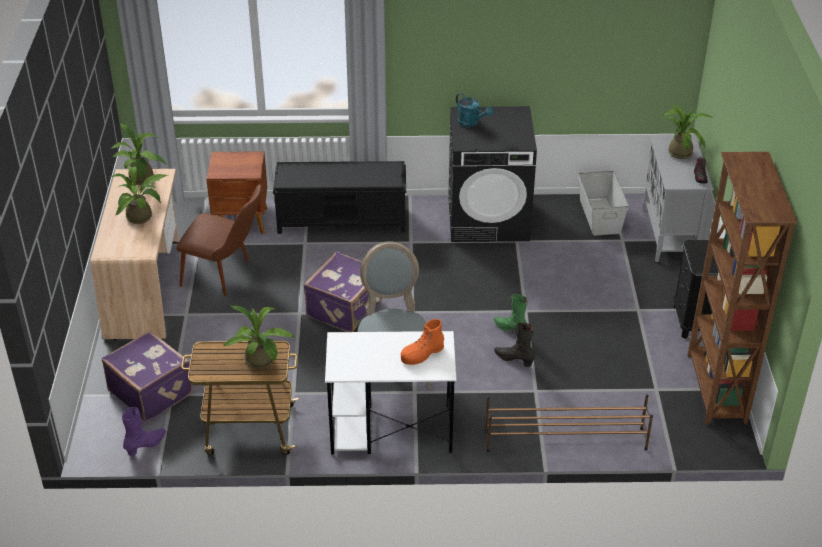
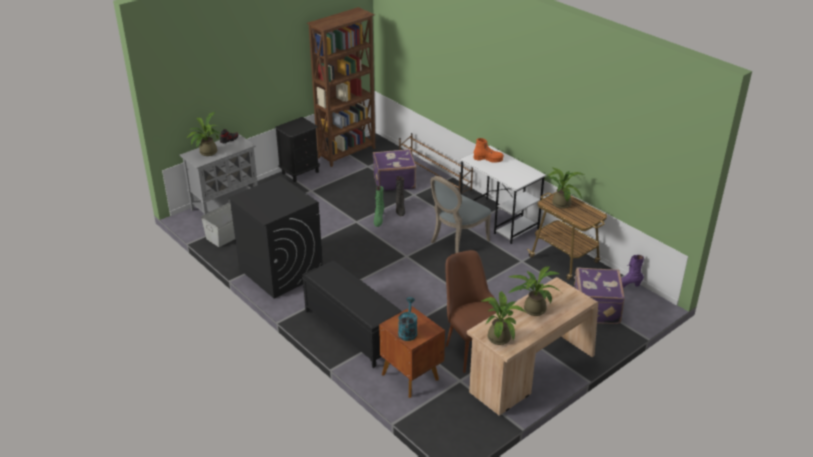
camera: 130 degrees left, 5 degrees down
purple suitcase [304,251,383,332] -> purple suitcase moved to [373,149,416,192]
turquoise watering can [456,93,493,127] -> turquoise watering can moved to [398,297,417,341]

